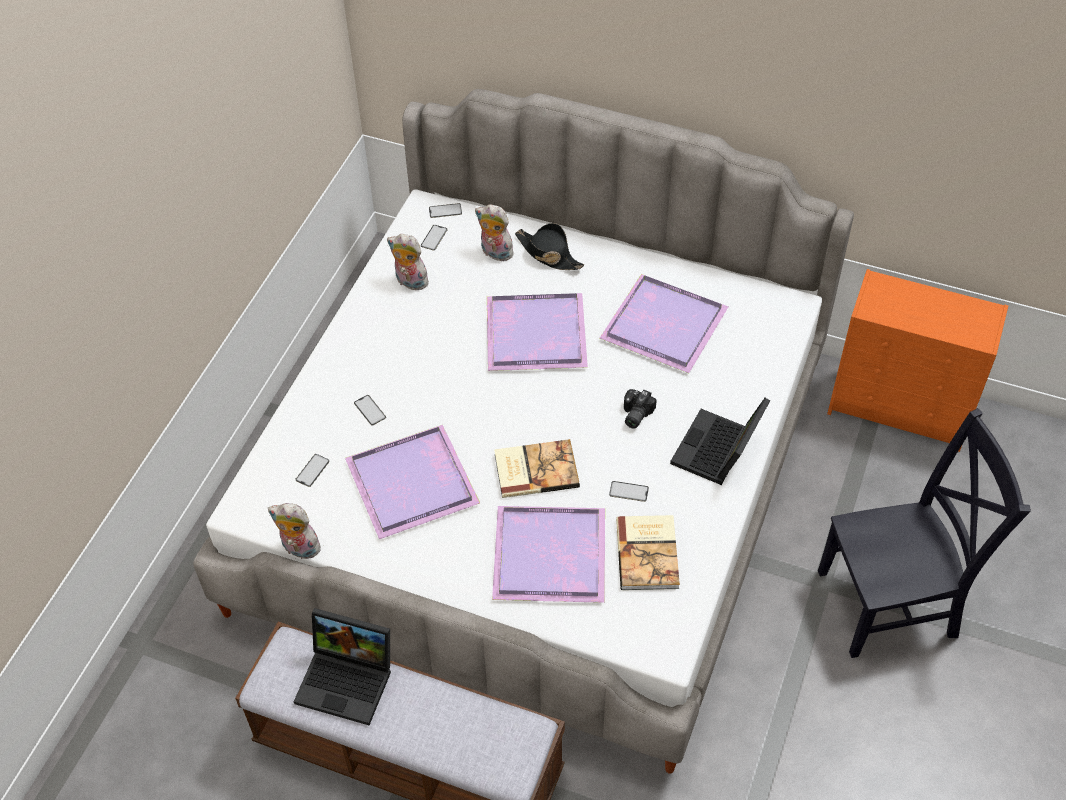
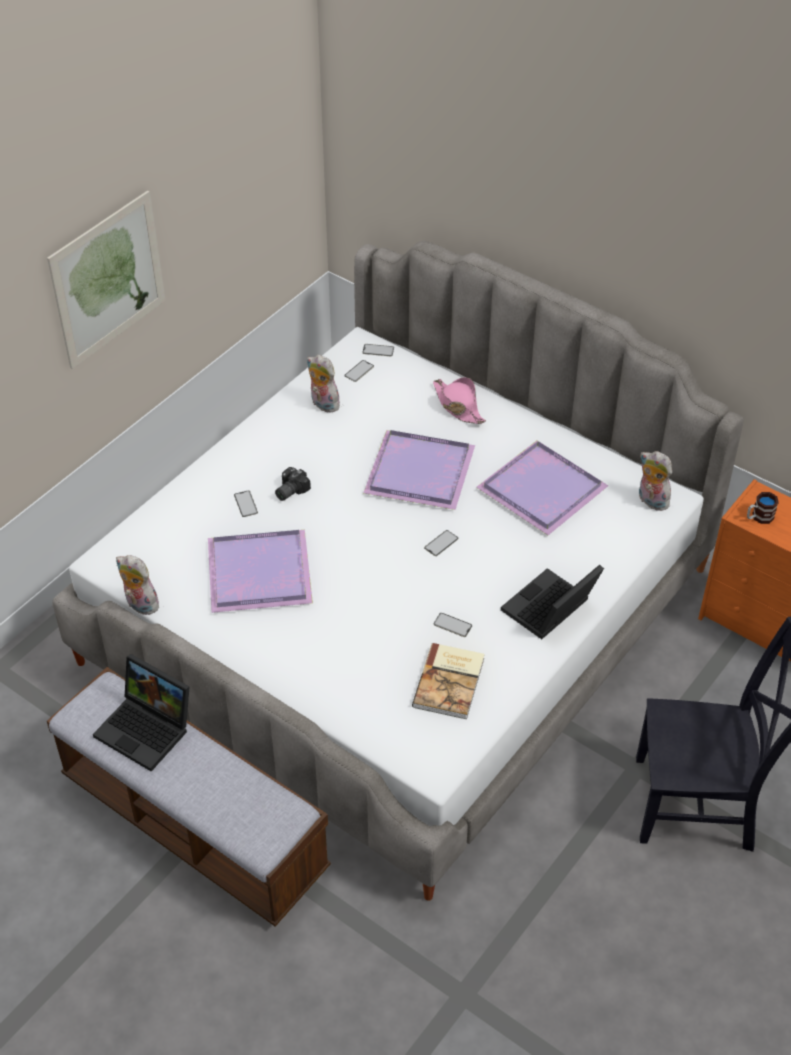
camera: 15 degrees right, 5 degrees down
phone [295,454,330,487] -> phone moved to [424,530,458,556]
plush toy [475,204,514,261] -> plush toy moved to [639,451,672,511]
purple tray [492,506,605,603] -> none
book [494,439,580,498] -> none
black hat [515,223,584,270] -> pink hat [433,377,486,424]
camera [624,389,657,429] -> camera moved to [275,467,311,501]
none -> picture [47,191,165,369]
none -> mug [747,492,779,524]

